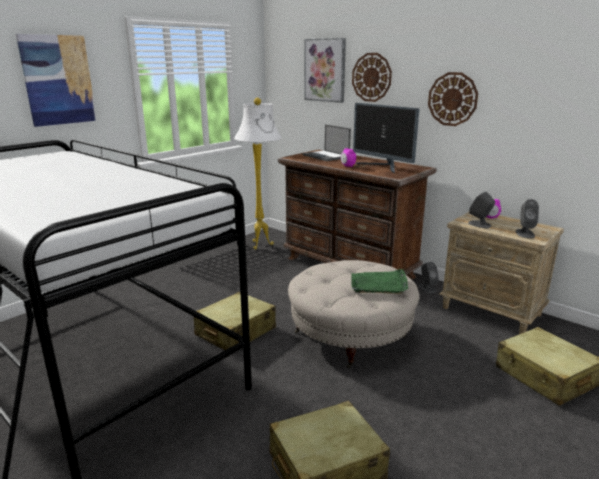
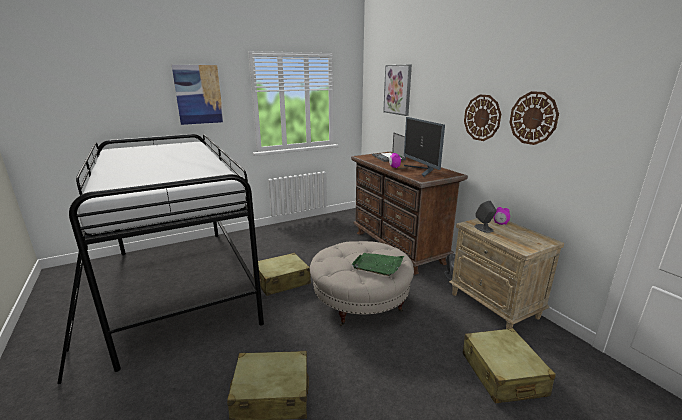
camera: 20 degrees right, 0 degrees up
white floor lamp [234,98,282,250] -> none
wall clock [352,53,392,102] -> wall clock moved to [509,91,559,145]
grey speaker [515,199,539,238] -> none

